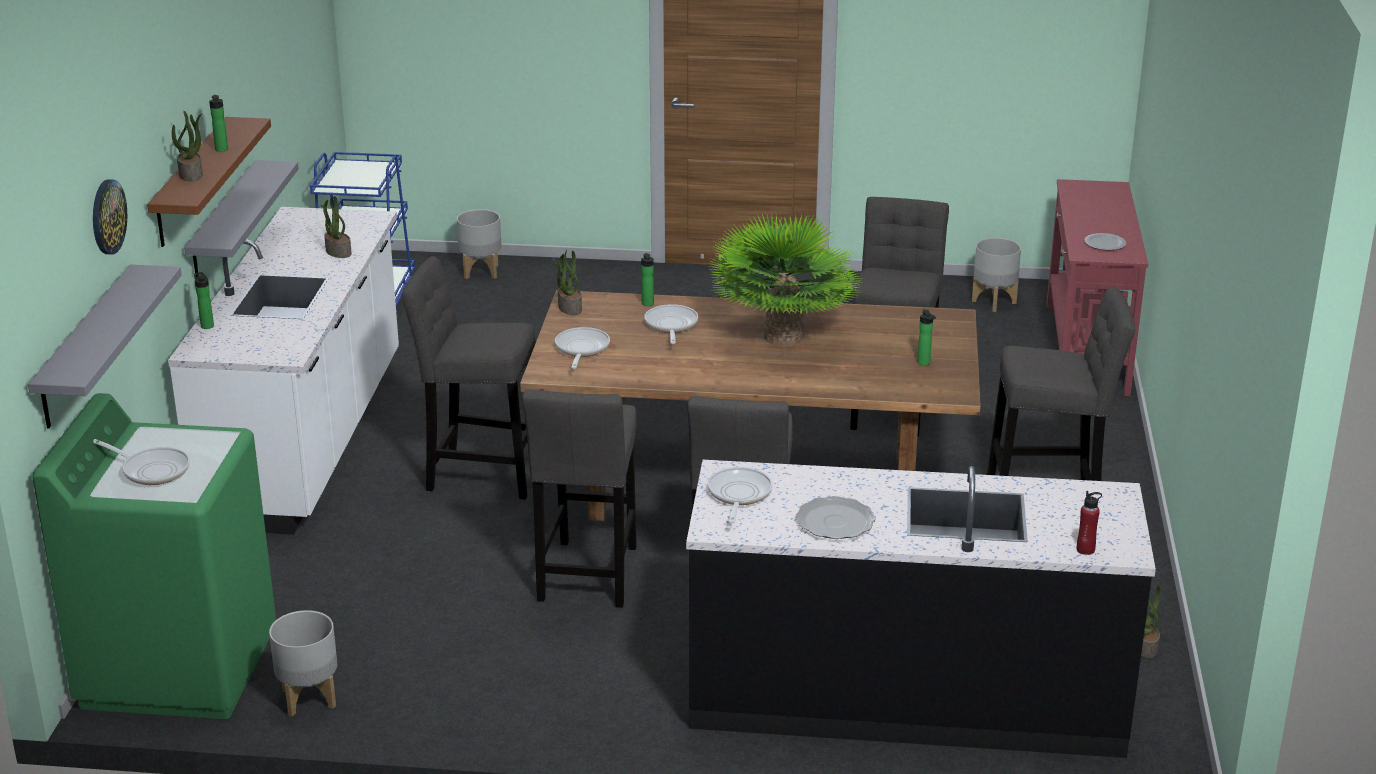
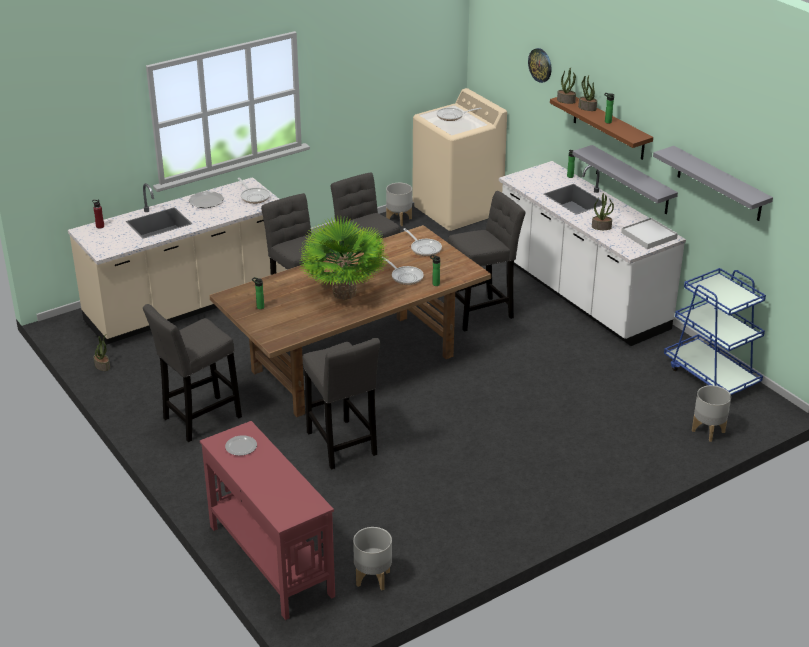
camera: 140 degrees right, 5 degrees up
grey shelf [28,265,182,429] -> grey shelf moved to [653,146,773,221]
green washing machine [32,393,276,719] -> beige washing machine [412,88,507,231]
potted plant [552,250,582,315] -> potted plant moved to [557,68,576,104]
black counter [686,460,1156,758] -> beige counter [68,177,287,345]
none -> white tray [621,218,678,249]

